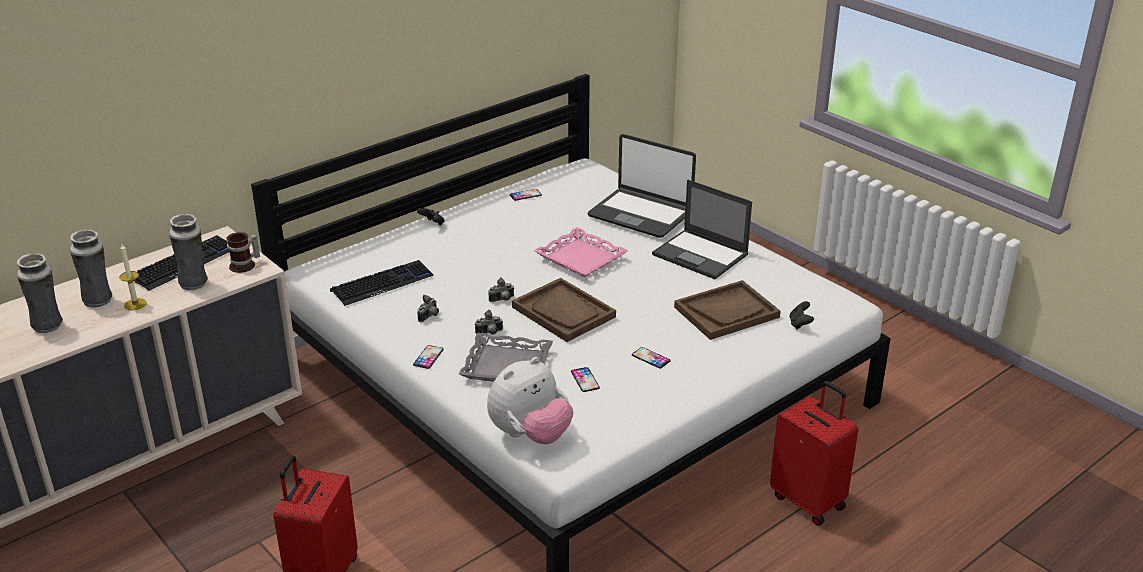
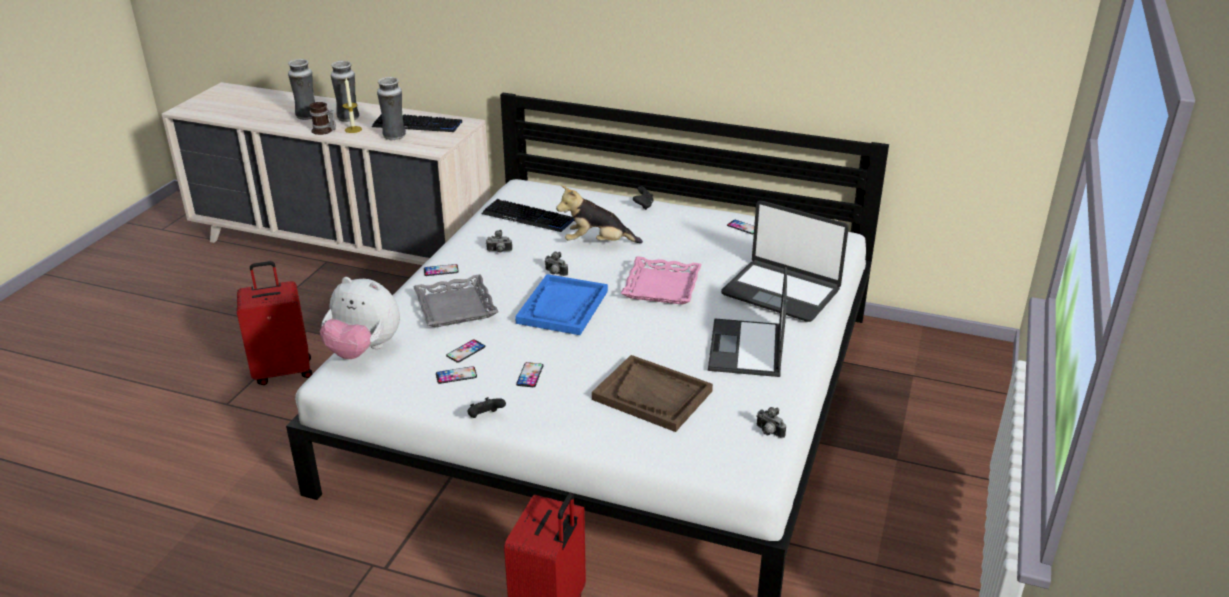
camera: 60 degrees right, 0 degrees up
mug [226,232,260,273] -> mug moved to [309,102,336,135]
camera [475,310,503,335] -> camera moved to [756,407,786,438]
brown tray [512,278,616,342] -> blue tray [515,274,608,335]
laptop [588,134,696,238] -> laptop turned 60 degrees counterclockwise [721,201,849,322]
black game controller [789,301,814,329] -> black game controller moved to [467,397,506,418]
none -> phone [436,366,477,384]
none -> plush toy [556,186,643,243]

